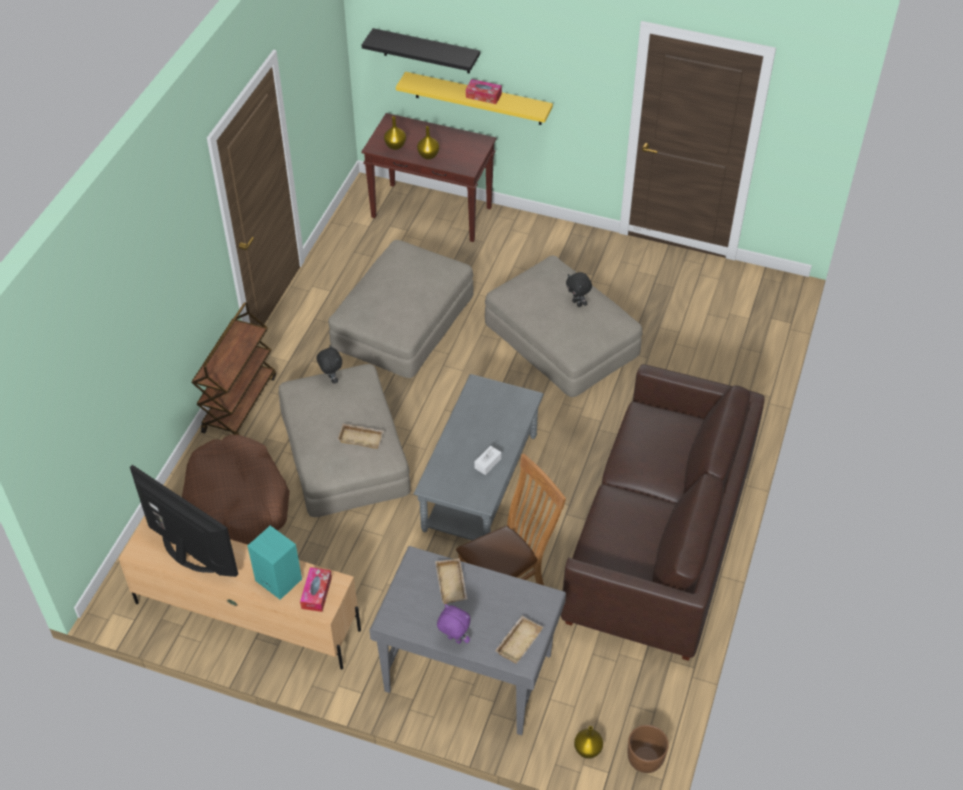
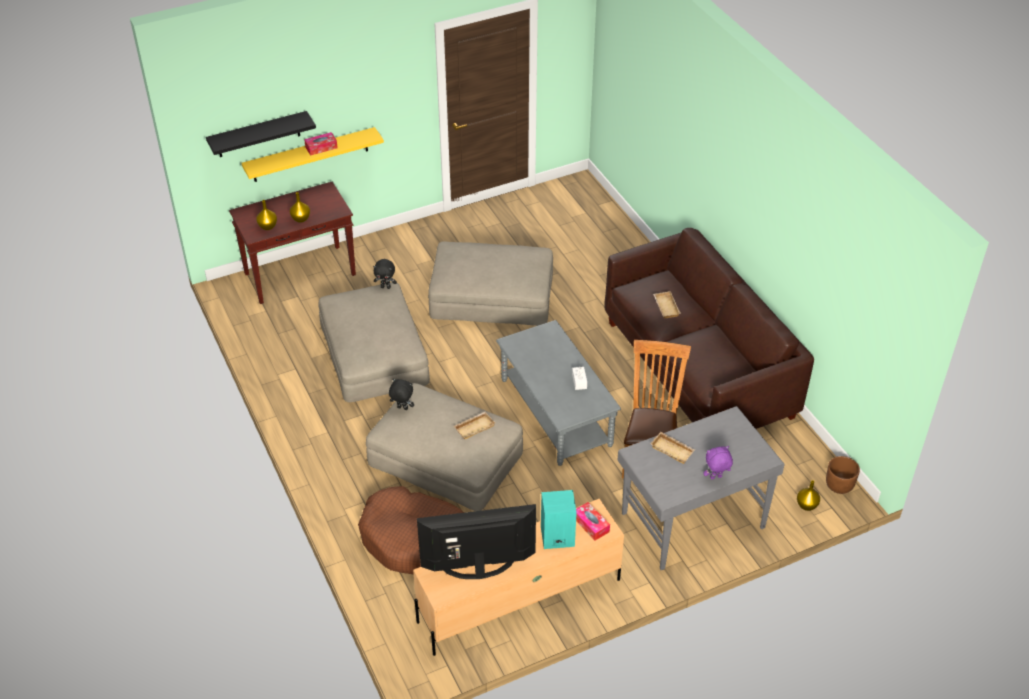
camera: 45 degrees left, 5 degrees down
brown cart [191,302,276,435] -> none
beige tray [495,616,544,664] -> beige tray moved to [653,291,681,318]
black plush toy [566,272,592,307] -> black plush toy moved to [373,259,397,289]

